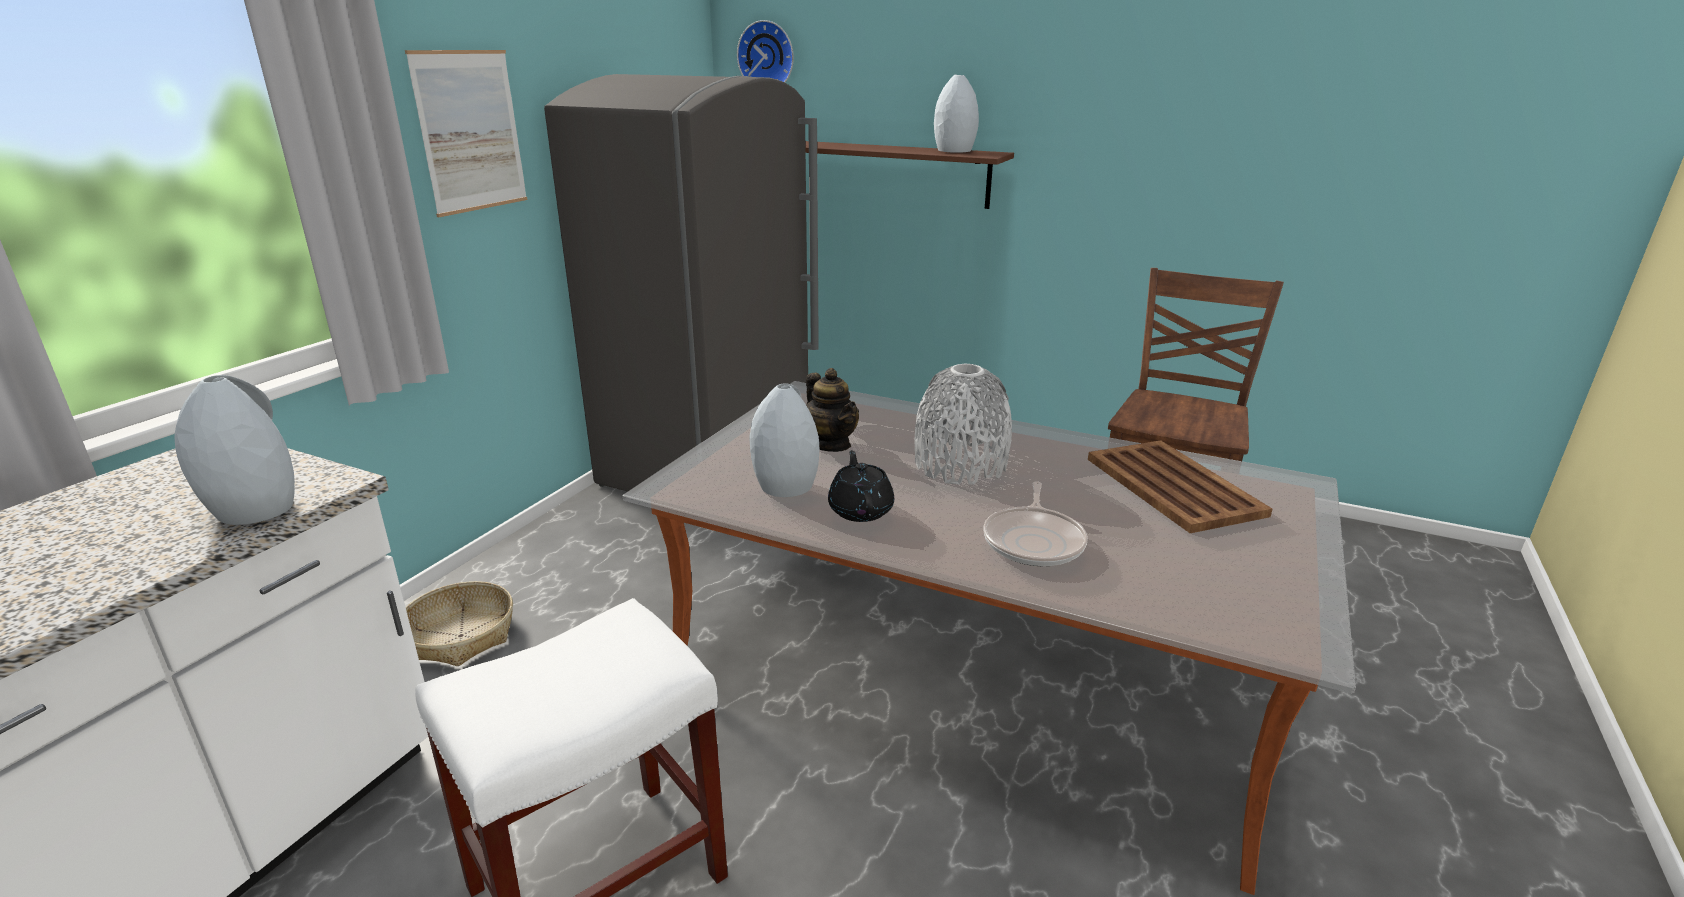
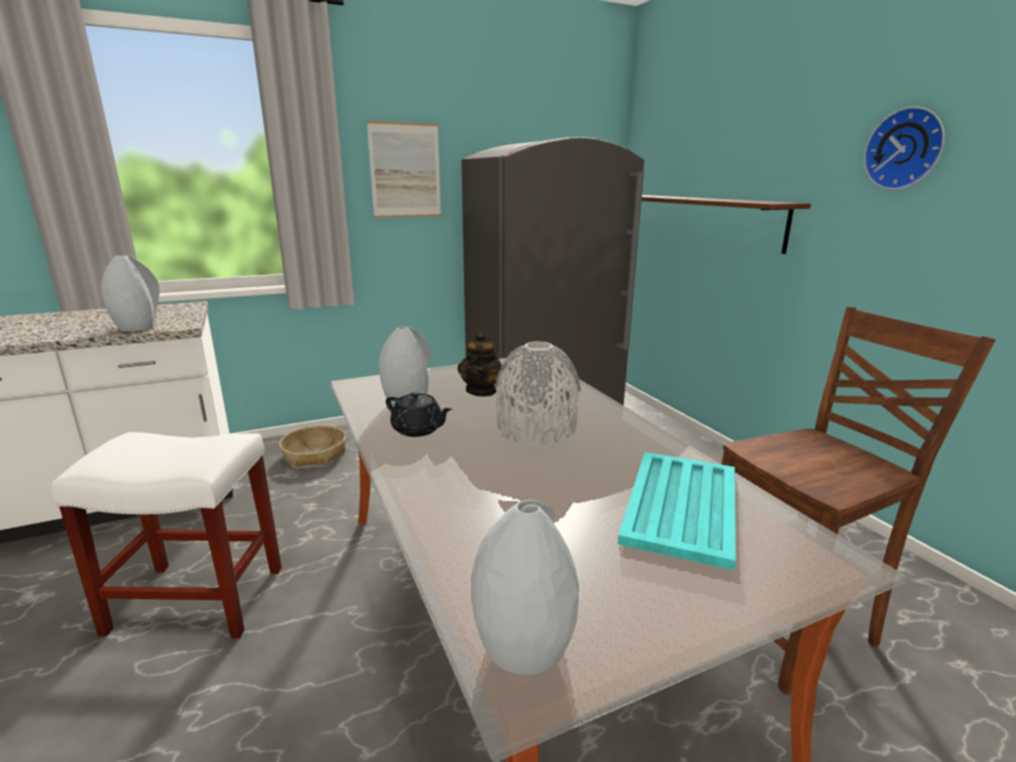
camera: 40 degrees right, 5 degrees down
wall clock [737,20,794,82] -> wall clock moved to [864,106,945,190]
black teapot [828,450,894,522] -> black teapot turned 90 degrees clockwise [386,391,452,437]
grey vase [934,74,979,153] -> grey vase moved to [471,500,579,675]
frying pan [983,481,1088,566] -> none
brown tray [1088,440,1272,533] -> turquoise tray [618,452,736,570]

